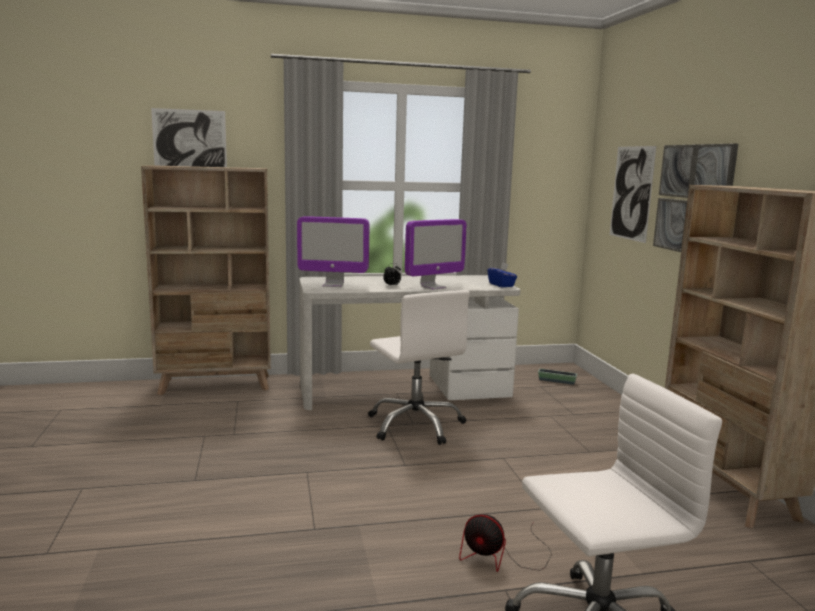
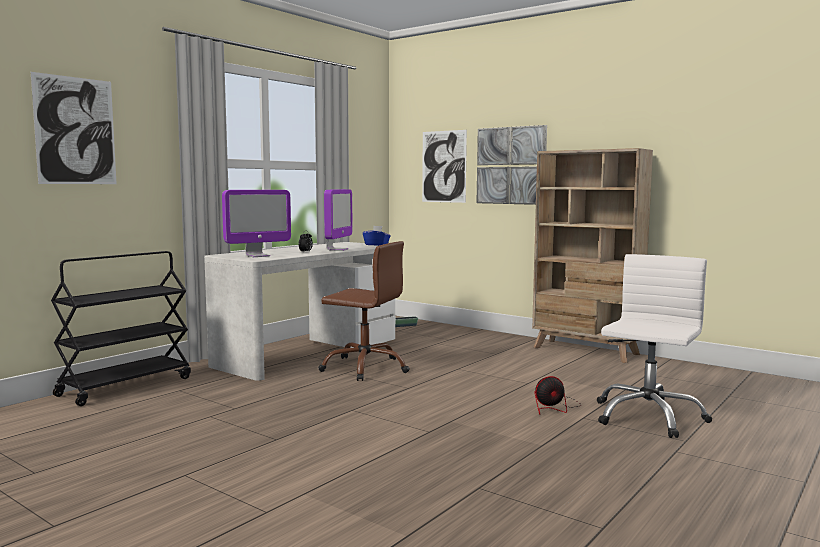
camera: 40 degrees left, 5 degrees down
beige bookcase [141,165,271,395] -> black cart [51,251,191,406]
white office chair [368,290,470,445] -> brown office chair [318,241,410,381]

